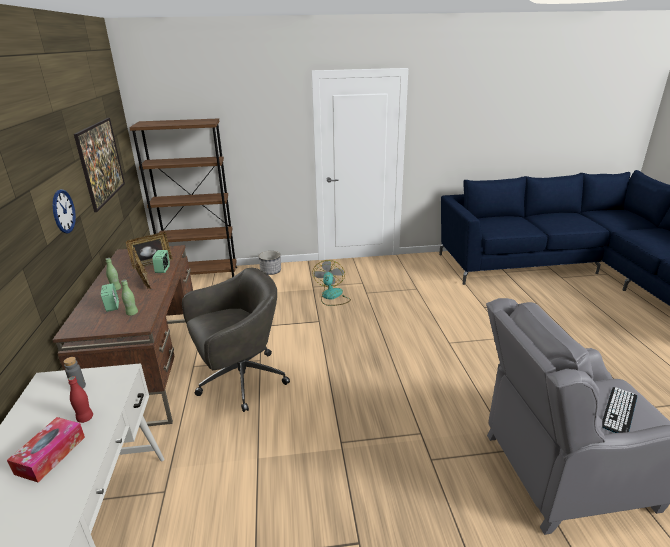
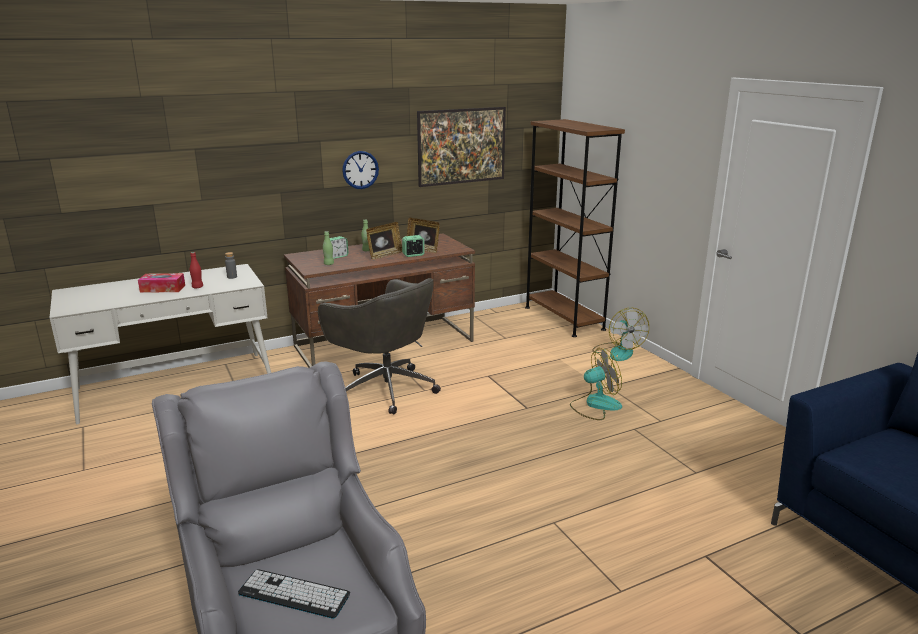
camera: 70 degrees right, 5 degrees down
planter [259,251,281,275] -> fan [592,308,649,361]

